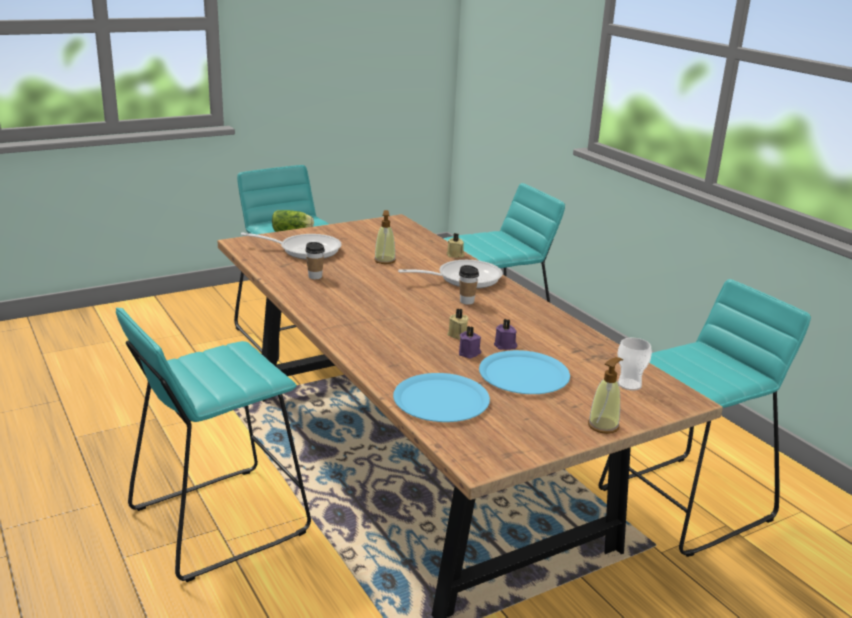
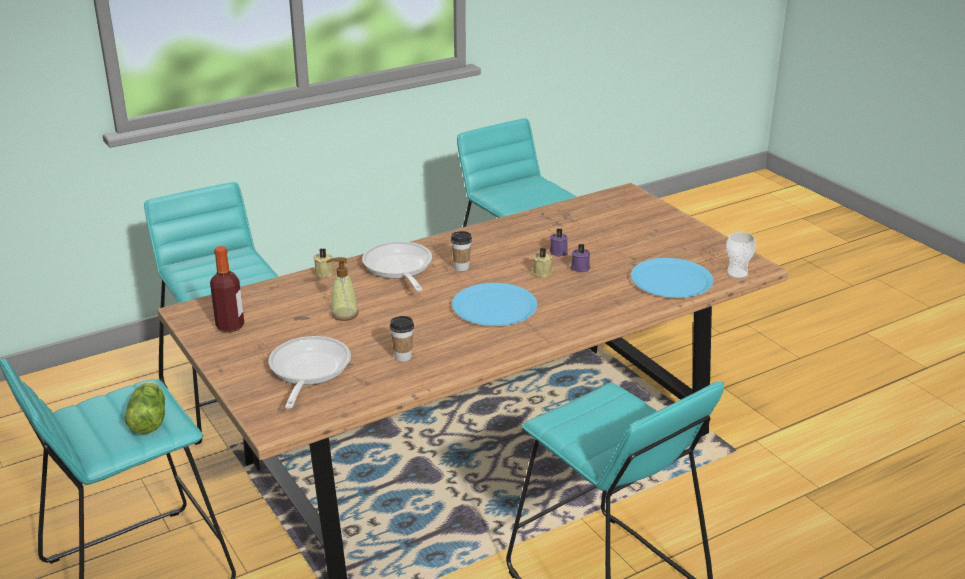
camera: 90 degrees left, 5 degrees up
blue plate [479,350,570,394] -> blue plate moved to [452,283,537,326]
soap dispenser [588,357,623,434] -> none
cup [617,338,652,391] -> cup moved to [726,232,756,279]
none -> bottle [210,246,244,333]

